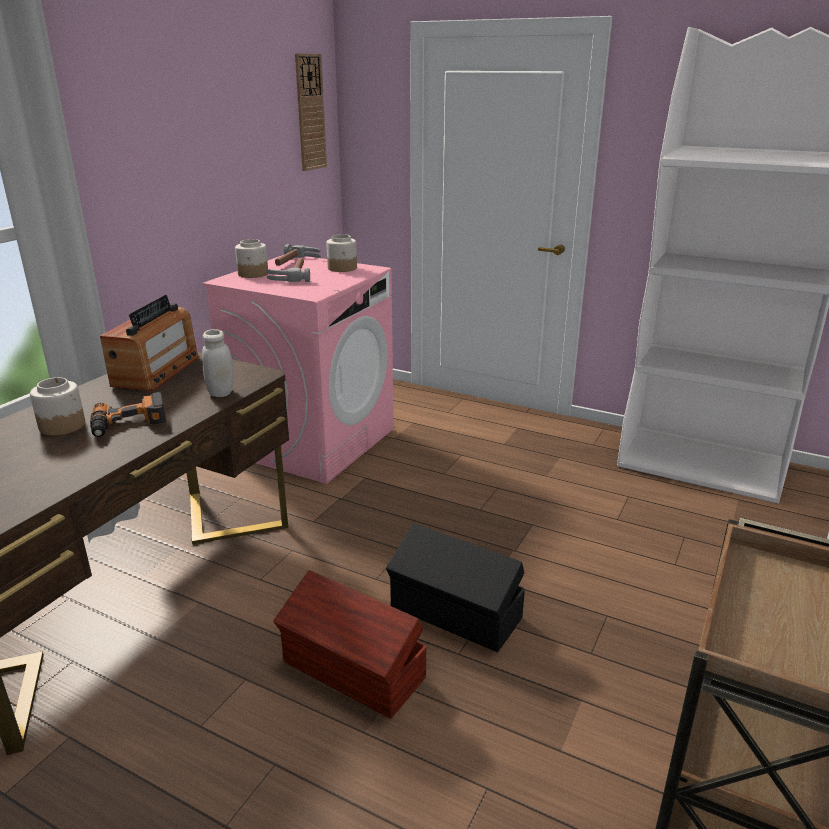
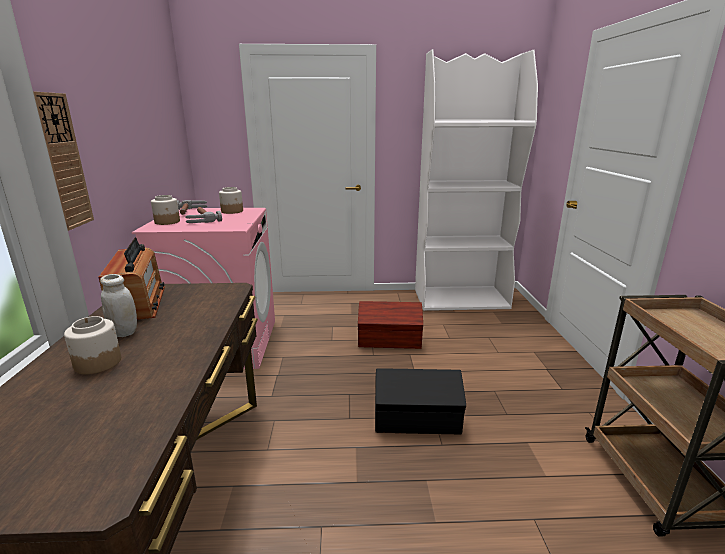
camera: 30 degrees left, 5 degrees down
power drill [90,392,167,437] -> none
white jar [202,329,234,397] -> white jar moved to [100,274,137,337]
brown storage box [273,570,427,719] -> brown storage box moved to [358,301,423,349]
wall clock [295,53,327,171] -> wall clock moved to [33,91,94,231]

